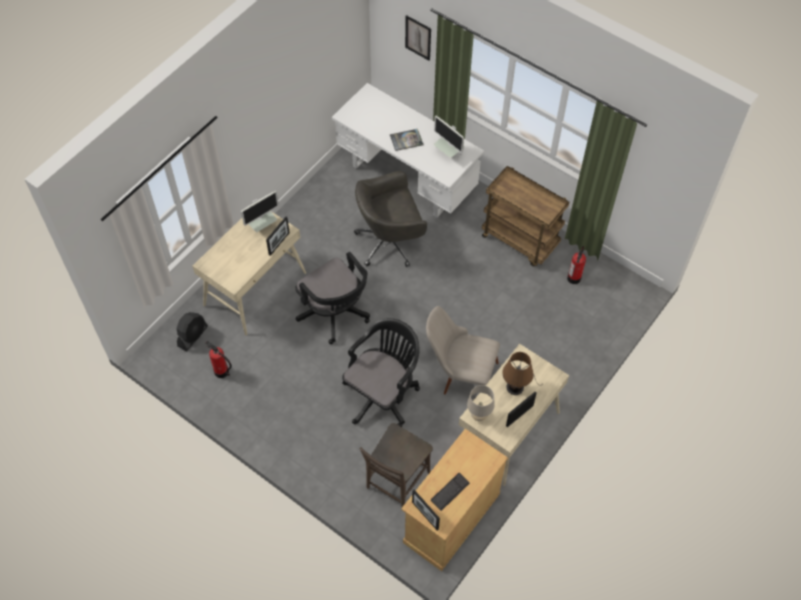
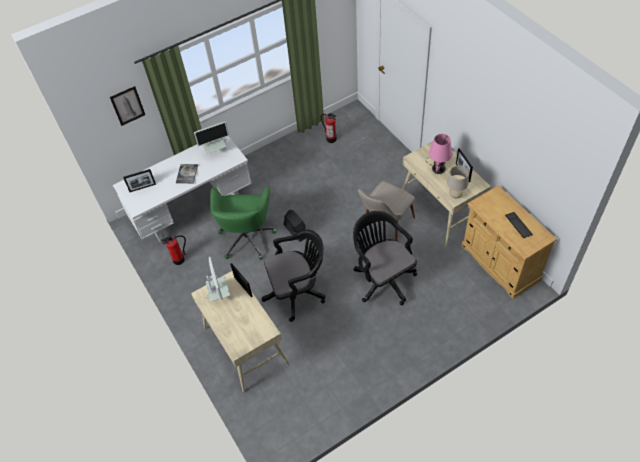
camera: 65 degrees left, 5 degrees down
black fan [177,312,208,352] -> black fan moved to [284,210,306,242]
fire extinguisher [205,341,232,378] -> fire extinguisher moved to [161,235,186,265]
grey office chair [354,171,427,267] -> green office chair [210,186,276,260]
brown chair [359,423,433,507] -> none
picture frame [412,490,440,530] -> picture frame moved to [123,169,156,192]
brown cart [482,166,569,267] -> none
brown table lamp [502,352,541,395] -> pink table lamp [426,134,453,174]

